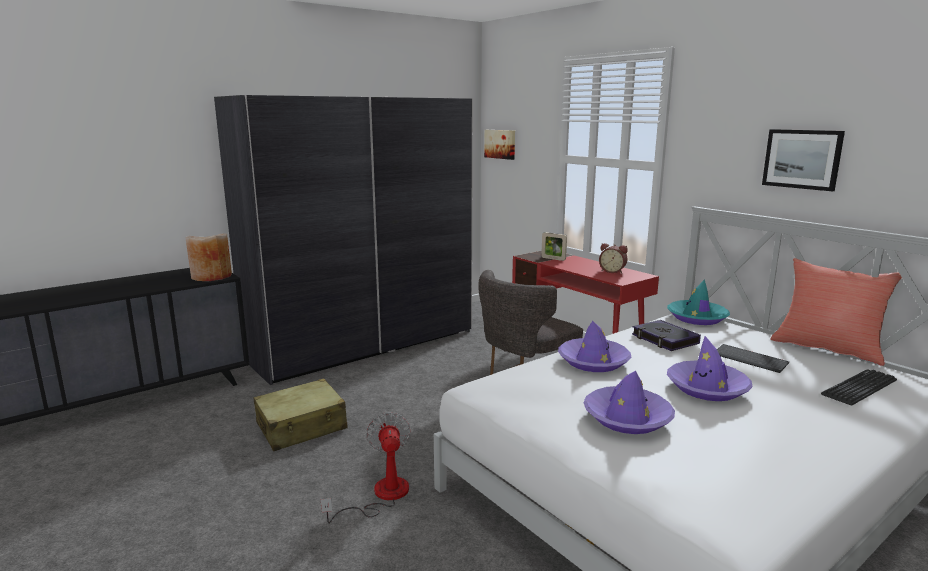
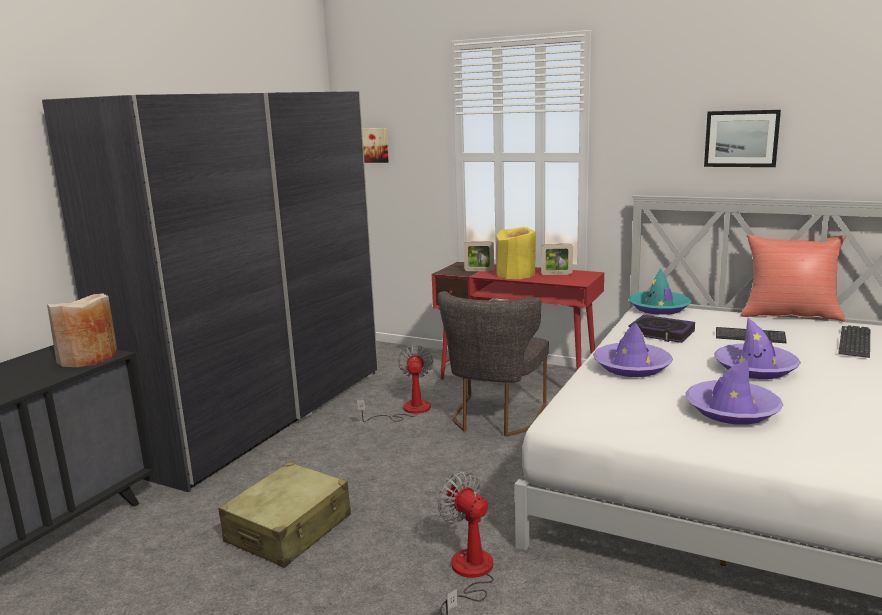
camera: 25 degrees left, 0 degrees up
alarm clock [599,243,628,273] -> picture frame [541,244,573,275]
none -> fan [357,345,433,422]
none -> yellow vase [496,227,536,279]

